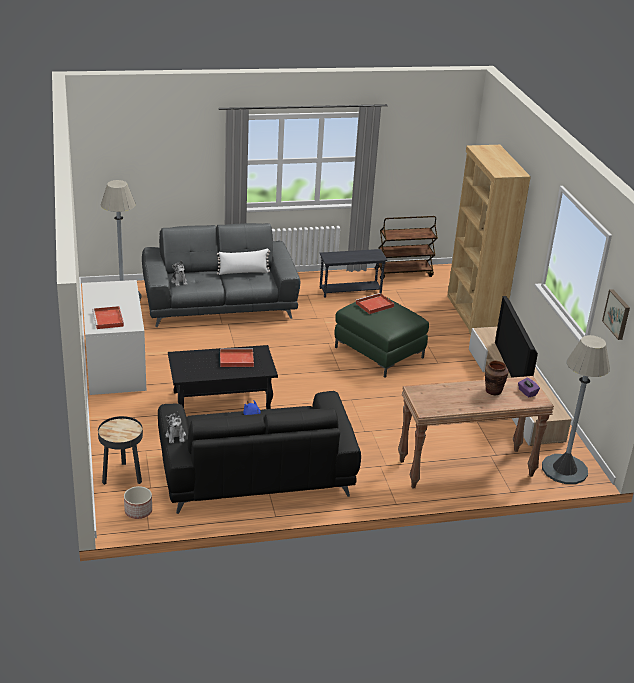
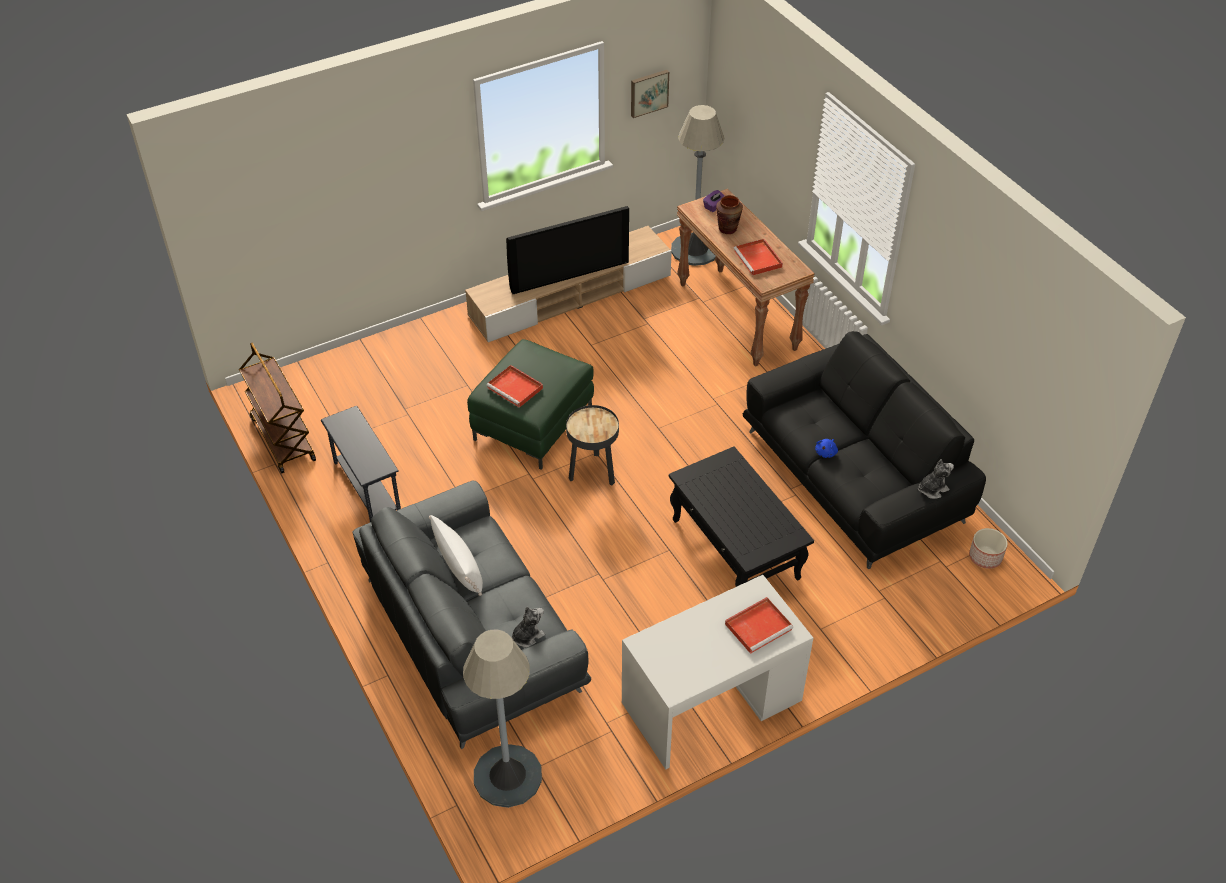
camera: 105 degrees left, 15 degrees up
black side table [98,416,143,485] -> black side table moved to [566,405,619,485]
red tray [220,348,254,367] -> red tray moved to [734,239,783,276]
brown bookcase [447,145,531,335] -> none

